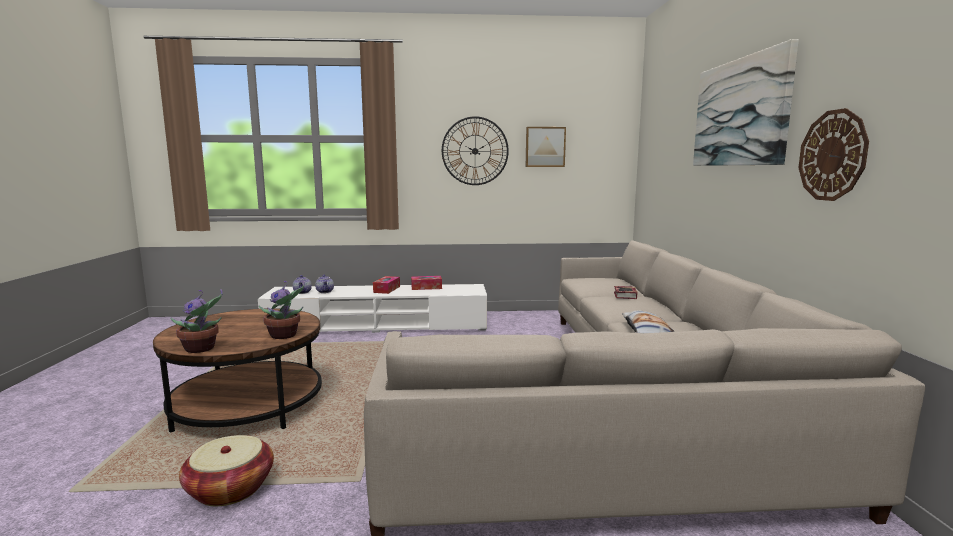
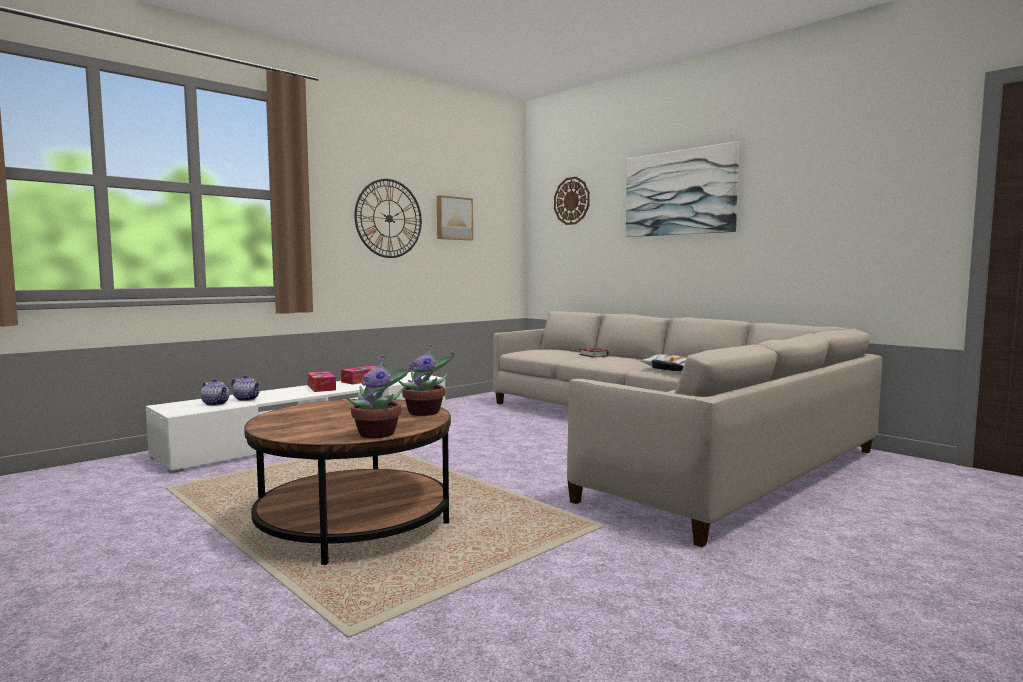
camera: 40 degrees left, 5 degrees down
basket [179,435,274,506] -> none
wall clock [798,108,869,201] -> wall clock moved to [554,177,590,225]

